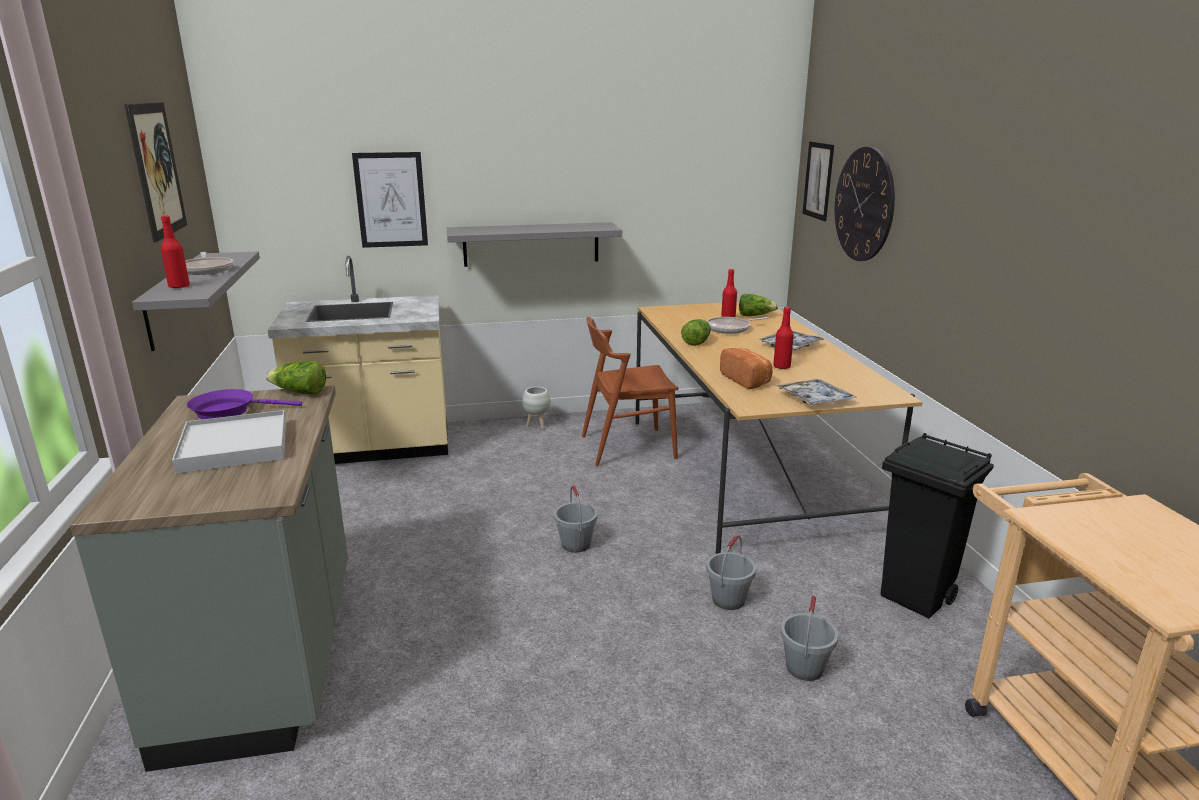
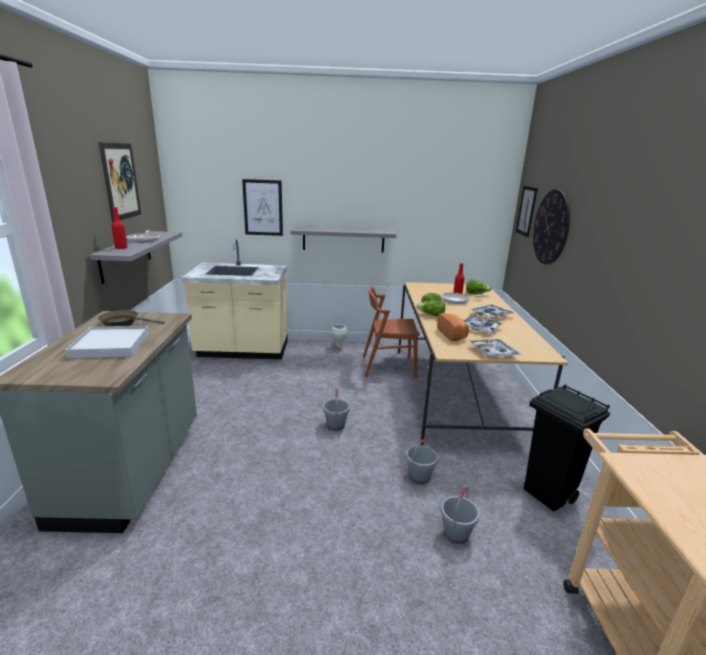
camera: 10 degrees right, 0 degrees up
purple frying pan [187,389,302,419] -> brown frying pan [98,310,165,327]
lettuce [266,361,326,395] -> lettuce moved to [417,300,445,316]
red bottle [773,307,794,369] -> tray [463,315,503,333]

